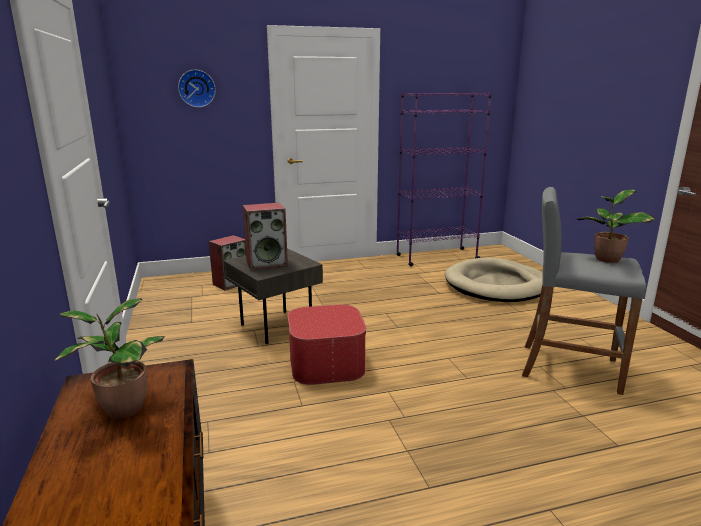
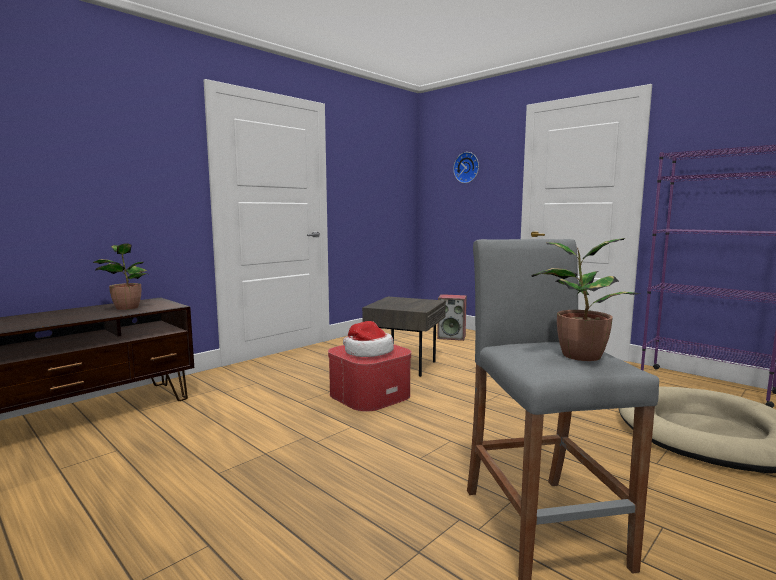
camera: 60 degrees right, 10 degrees down
speaker [243,202,288,270] -> none
none -> hat [343,321,394,357]

